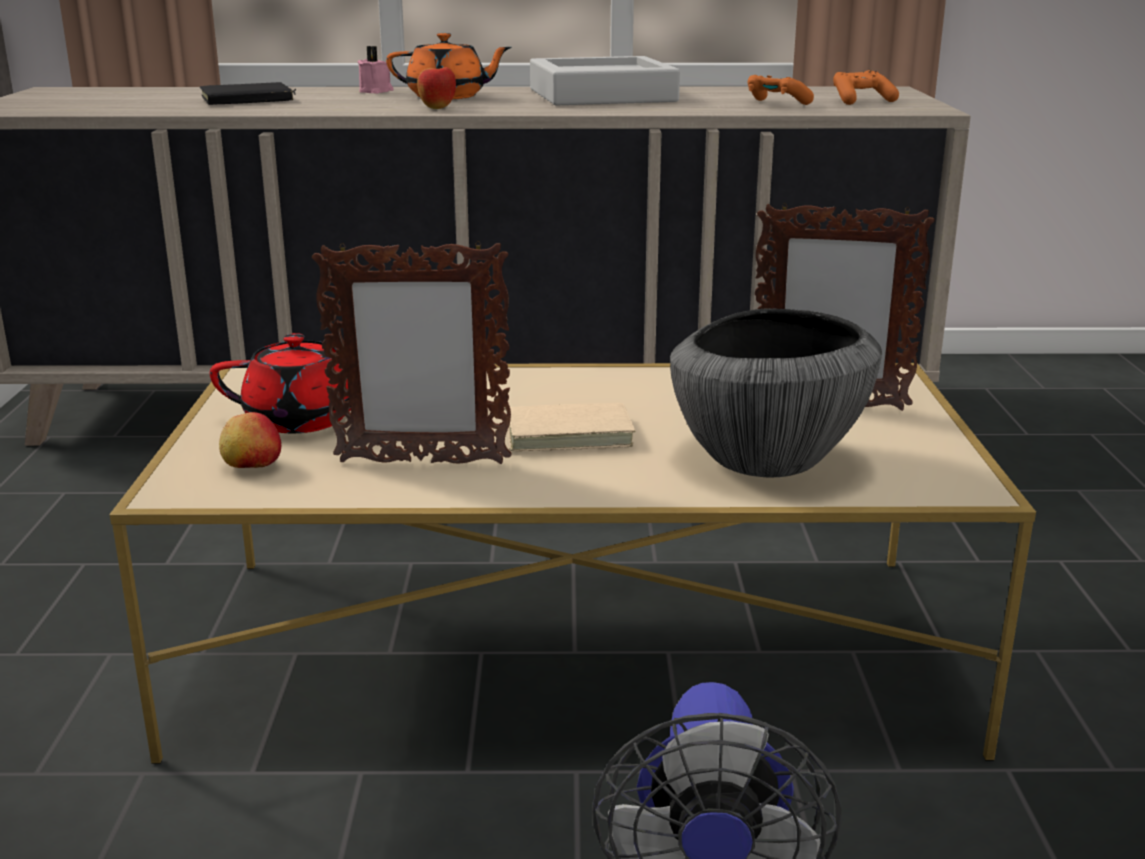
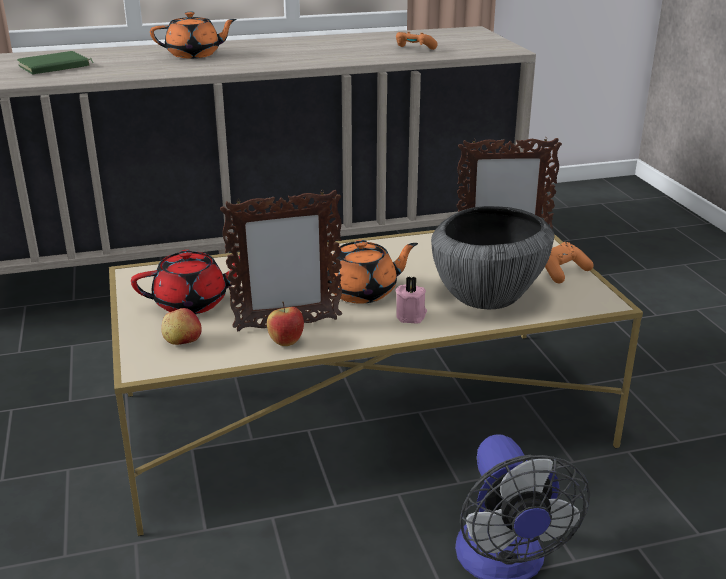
camera: 15 degrees left, 5 degrees up
black book [199,82,296,105] -> green book [17,51,94,74]
pink candle [358,46,394,94] -> pink candle moved to [396,276,427,323]
apple [417,59,456,109] -> apple moved to [267,302,304,346]
beige book [504,403,636,451] -> orange teapot [328,240,418,304]
grey tray [530,56,680,105] -> none
orange game controller [833,70,899,105] -> orange game controller moved to [545,242,594,283]

